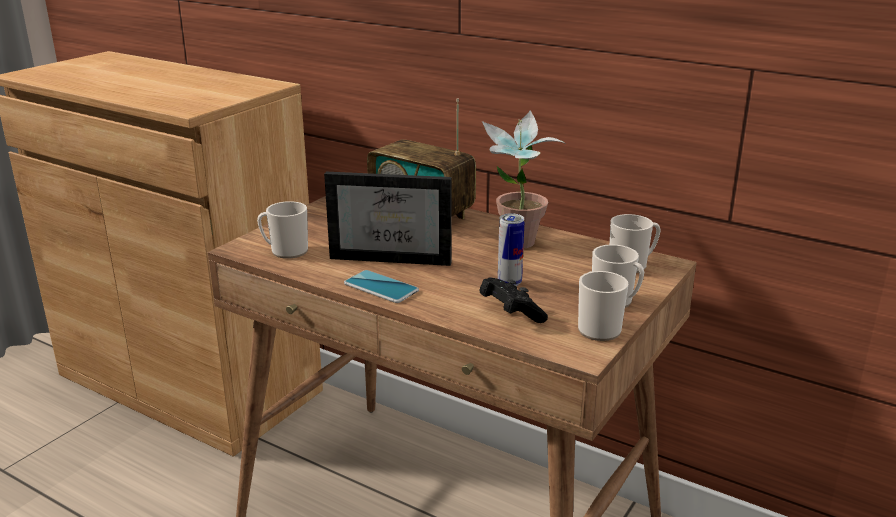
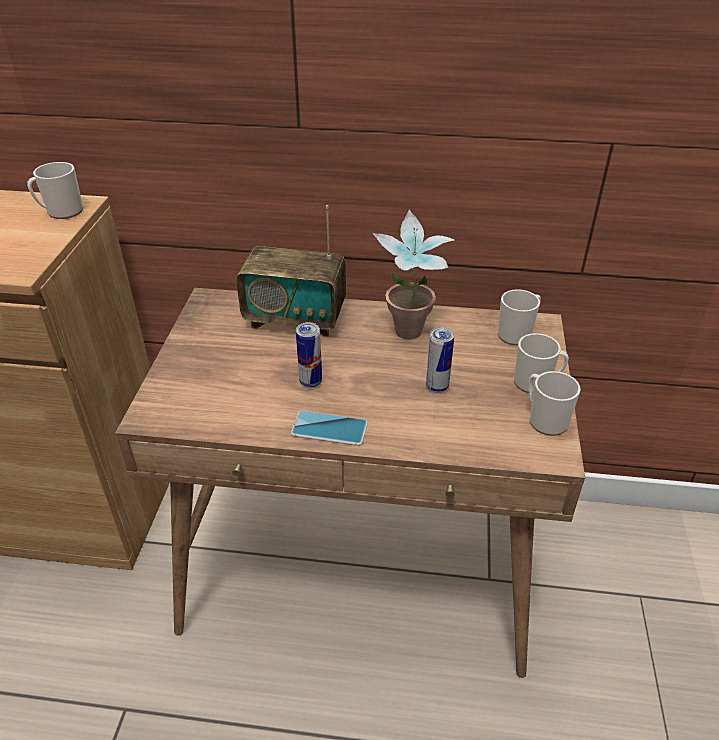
camera: 25 degrees left, 15 degrees up
mug [257,201,308,259] -> mug moved to [27,162,83,219]
picture frame [324,172,452,266] -> can [296,322,322,388]
black game controller [479,278,548,323] -> none

